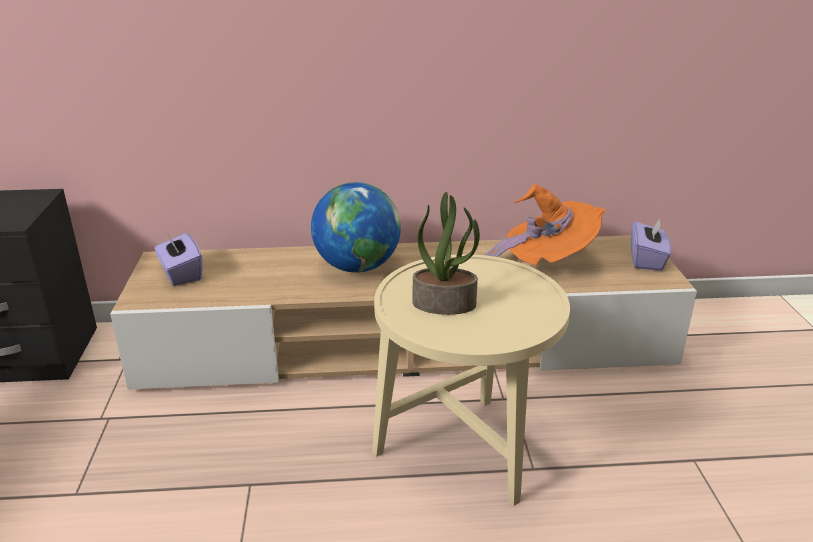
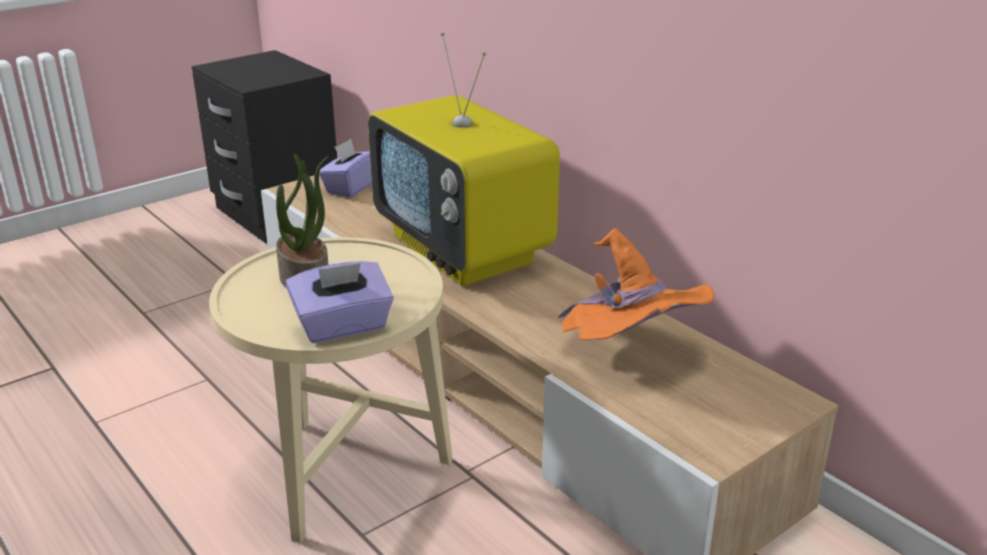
camera: 55 degrees right, 0 degrees up
globe [311,182,401,273] -> television [368,32,560,286]
purple tissue box [631,218,672,271] -> purple tissue box moved to [286,261,394,343]

